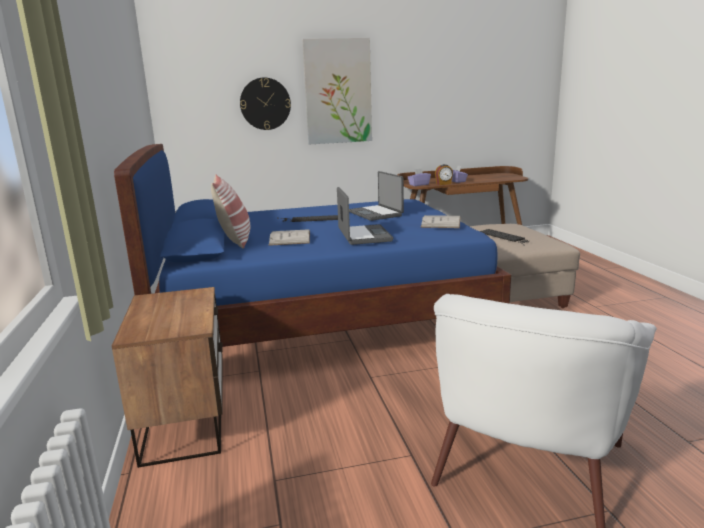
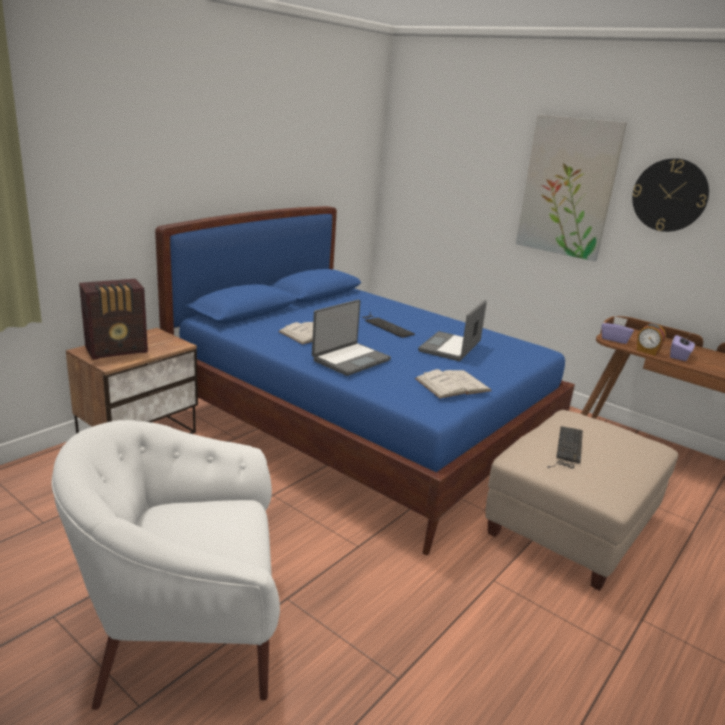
camera: 50 degrees right, 5 degrees up
pillow [211,175,250,249] -> none
wall clock [240,77,291,130] -> wall clock moved to [632,158,709,232]
none -> radio [79,279,148,360]

